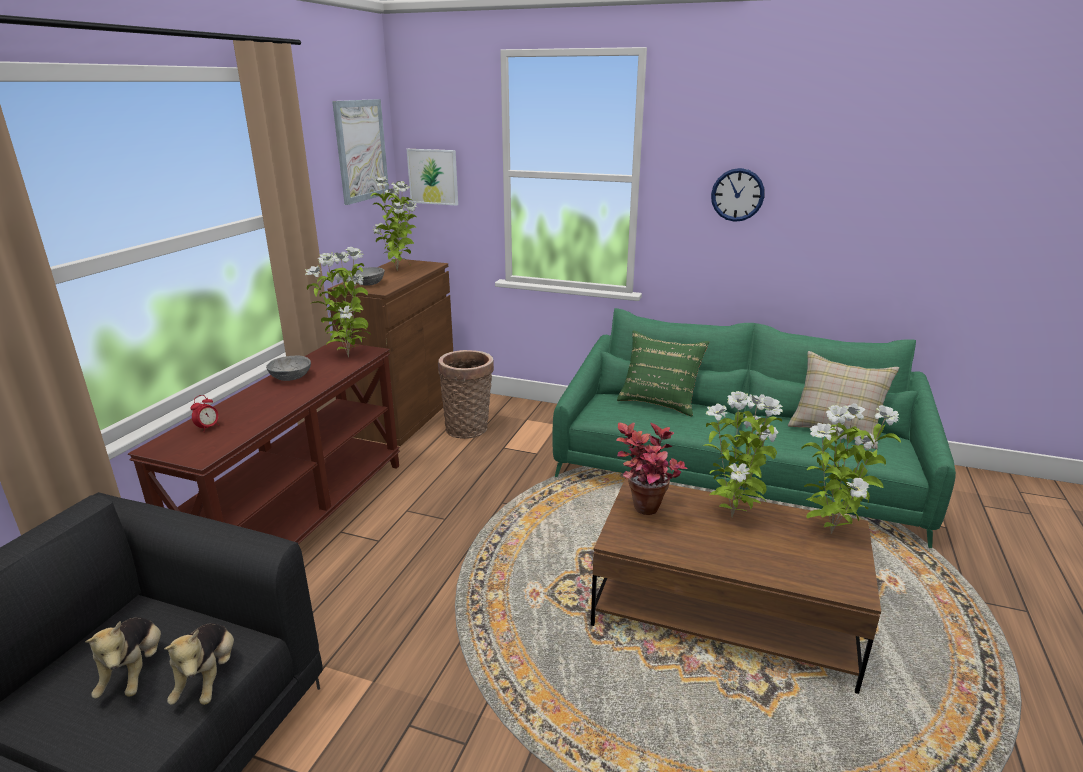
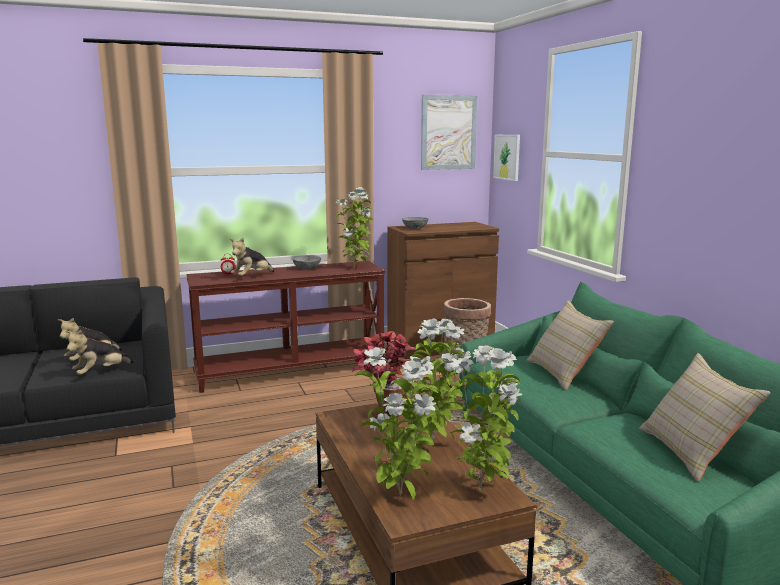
camera: 50 degrees right, 10 degrees down
potted plant [371,176,417,271] -> potted plant moved to [354,347,440,500]
green pillow [617,330,709,417] -> beige pillow [527,300,614,390]
wall clock [711,168,765,222] -> none
none -> plush toy [230,238,274,276]

